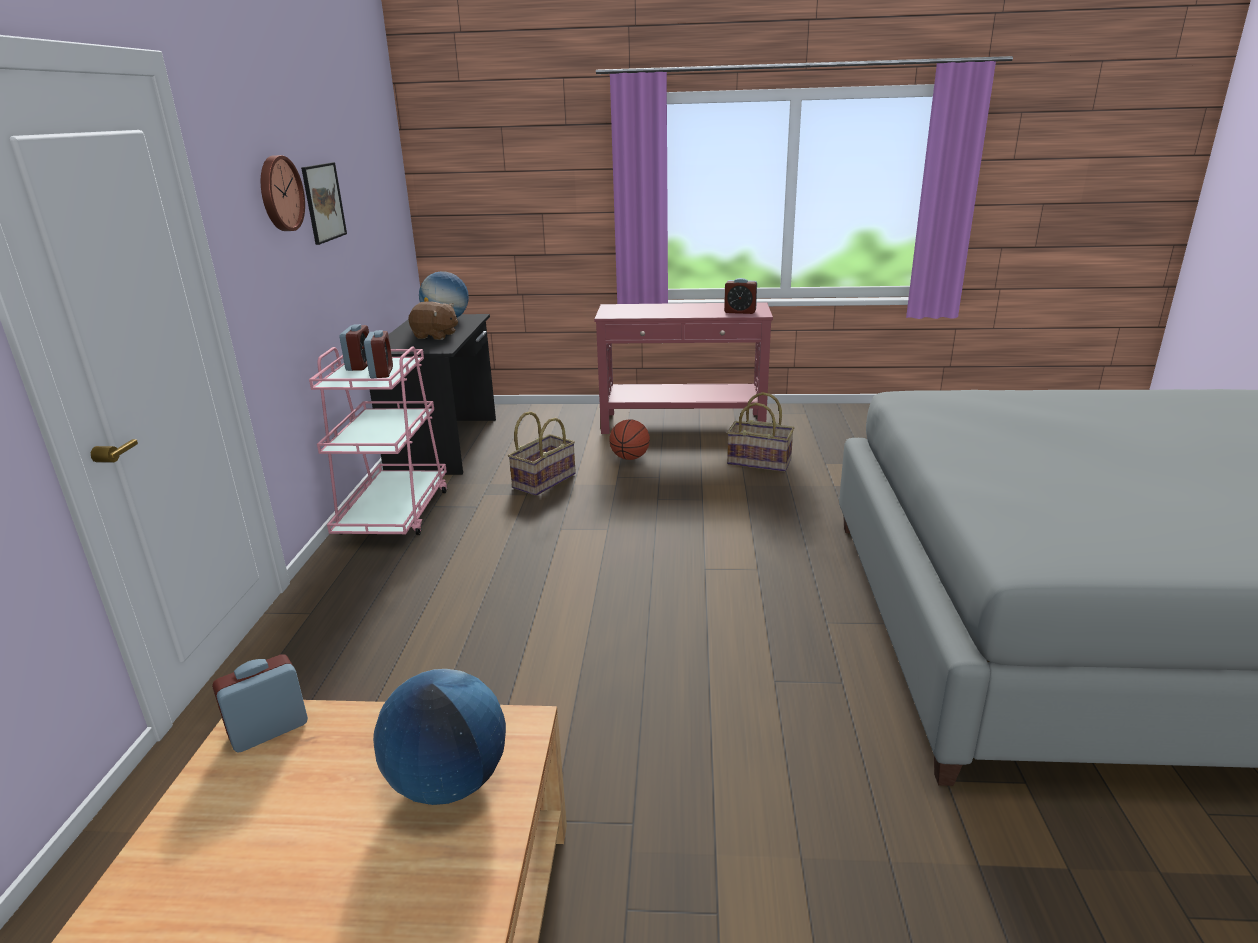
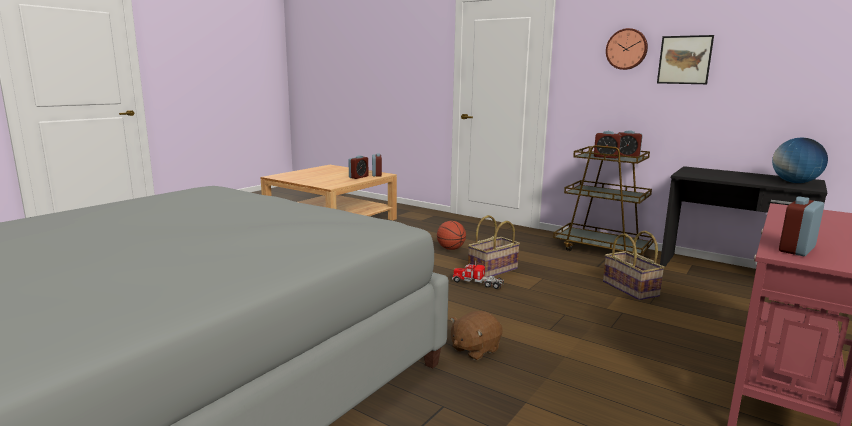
camera: 120 degrees right, 10 degrees down
pink cart [309,346,448,535] -> brown cart [553,145,654,255]
globe [373,669,506,805] -> none
brown plush toy [408,301,458,340] -> brown plush toy moved to [450,311,503,360]
basketball [609,419,650,460] -> basketball moved to [437,221,466,250]
basket [727,392,794,472] -> basket moved to [468,215,520,277]
none -> alarm clock [348,155,368,179]
none -> toy truck [452,261,504,289]

